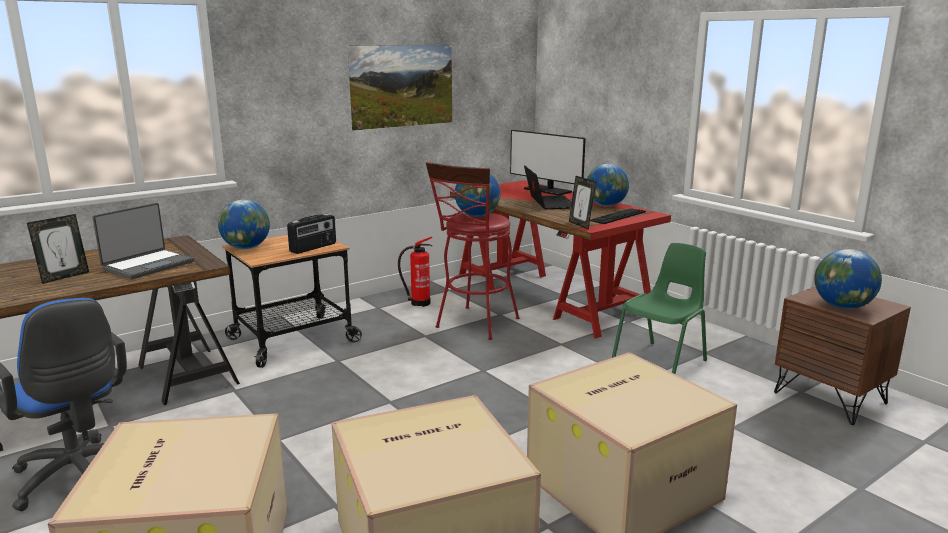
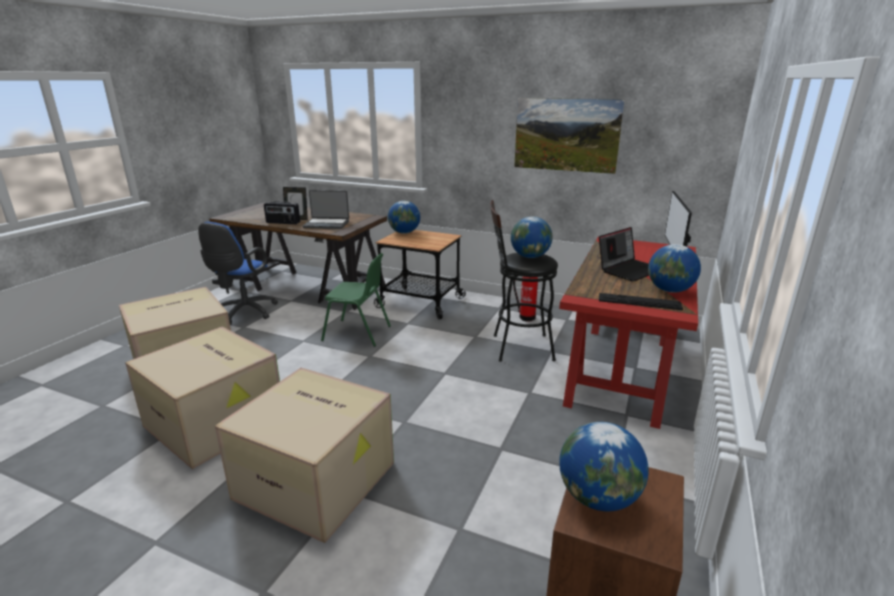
camera: 60 degrees right, 5 degrees up
radio [287,214,336,254] -> radio moved to [264,201,300,224]
red stool [426,162,520,340] -> black stool [490,200,558,362]
picture frame [569,176,596,230] -> none
green chair [612,243,707,374] -> green chair moved to [321,253,391,347]

